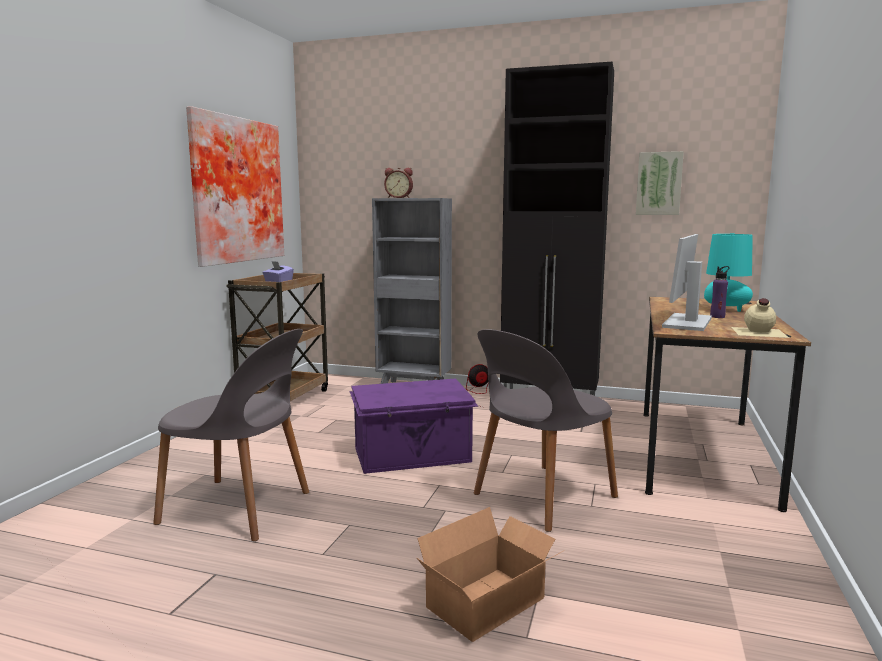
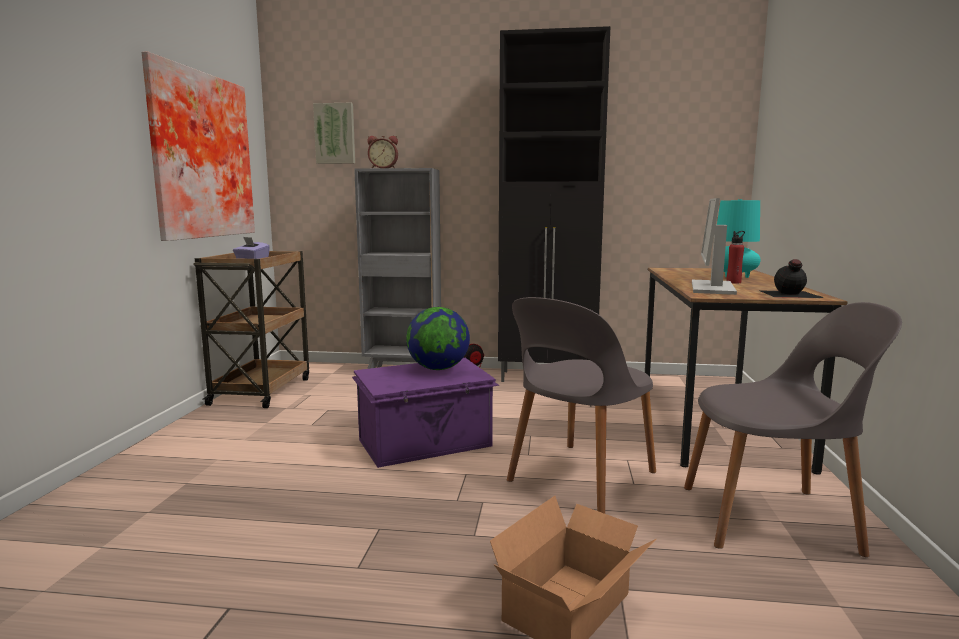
camera: 10 degrees left, 0 degrees up
grey chair [153,329,309,541] -> grey chair moved to [684,302,902,557]
picture [636,151,684,215] -> picture moved to [313,103,355,164]
purple bottle [710,266,729,318] -> red bottle [726,231,745,284]
beige bottle [732,298,789,338] -> black bottle [758,259,823,298]
none -> globe [406,307,470,370]

